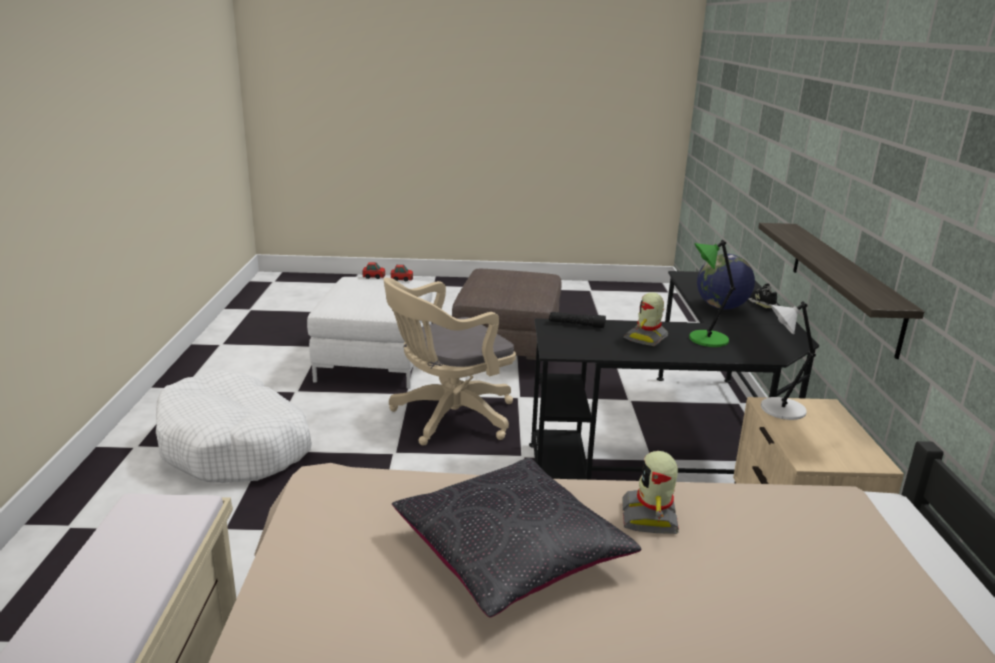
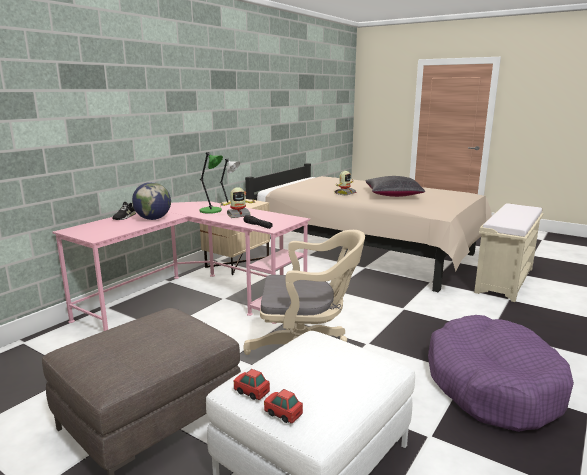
camera: 145 degrees left, 5 degrees down
white dog bed [156,370,312,483] -> purple dog bed [428,315,574,432]
black desk [529,271,819,480] -> pink desk [52,201,310,331]
shelf [758,223,925,359] -> none

